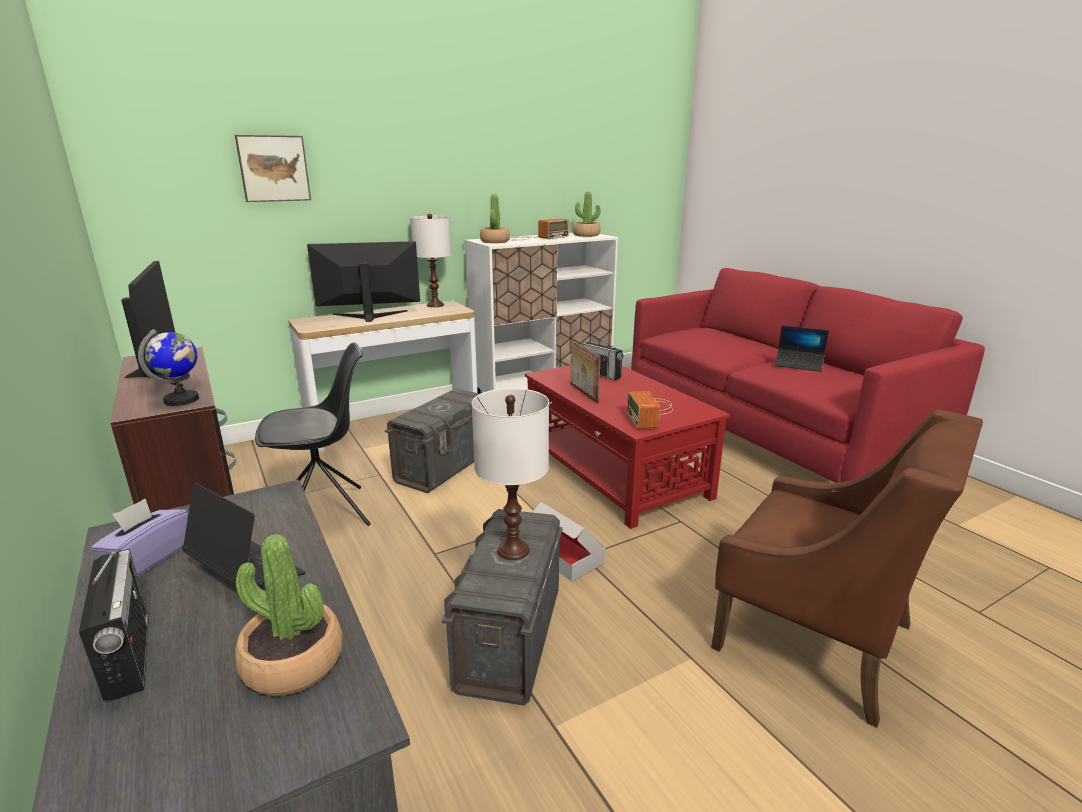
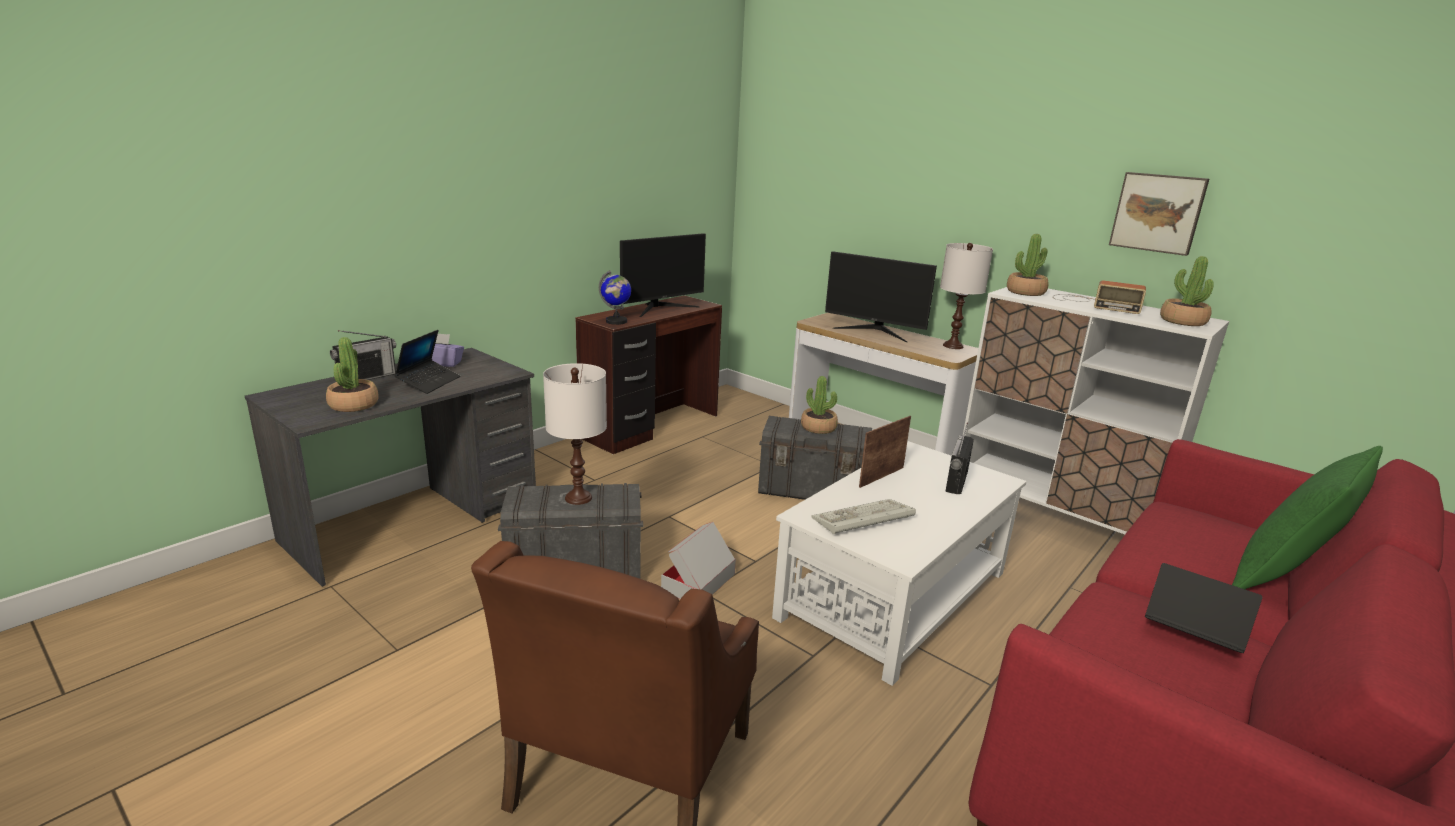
camera: 70 degrees right, 0 degrees up
picture [235,135,311,202] -> picture moved to [1109,172,1209,256]
black chair [255,342,371,526] -> none
monitor [307,241,420,322] -> monitor turned 150 degrees clockwise [825,251,937,342]
red coffee table [525,365,730,529] -> white coffee table [772,441,1027,686]
radio [627,391,673,429] -> keyboard [811,499,916,534]
laptop [774,325,829,372] -> laptop turned 120 degrees clockwise [1145,563,1263,653]
none -> potted plant [801,376,838,434]
none -> green pillow [1232,446,1383,589]

